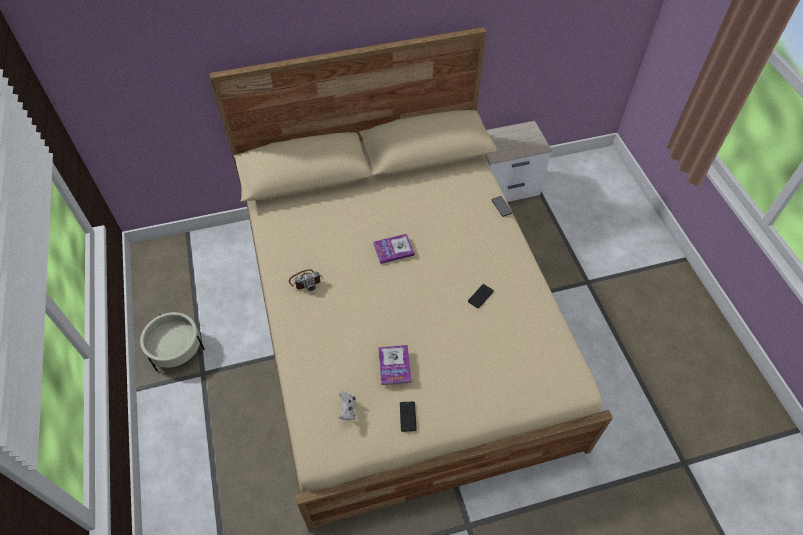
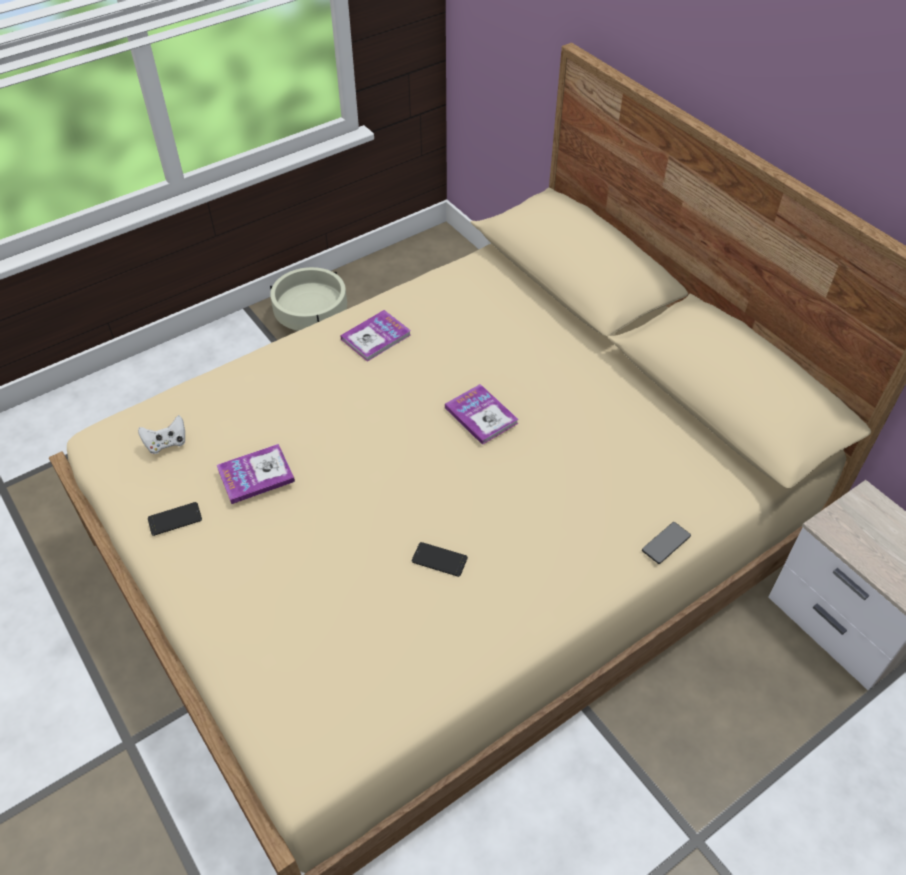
camera: 70 degrees right, 5 degrees down
camera [289,269,322,291] -> book [340,310,411,362]

